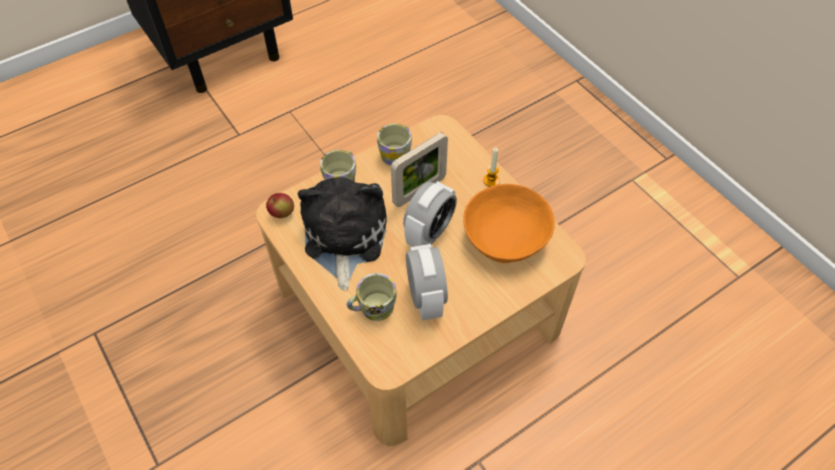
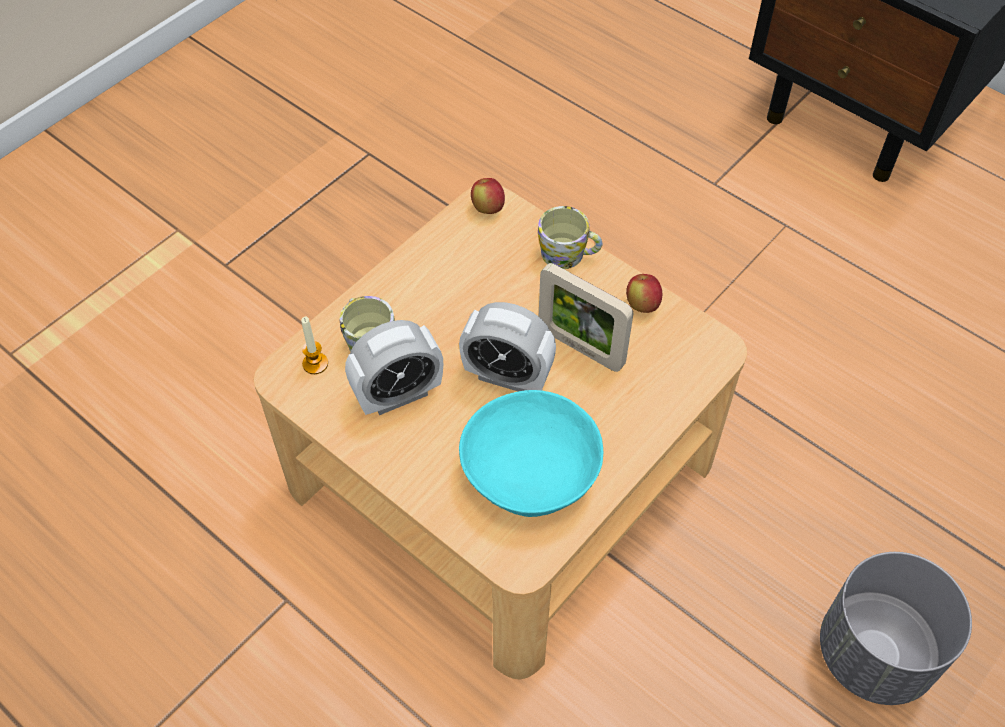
camera: 75 degrees right, 0 degrees up
plush toy [297,177,387,290] -> none
mug [377,124,412,166] -> apple [626,274,662,313]
orange bowl [464,184,555,263] -> turquoise bowl [459,390,603,517]
candle [483,147,500,187] -> candle moved to [301,317,328,374]
none -> grey planter [820,552,972,705]

